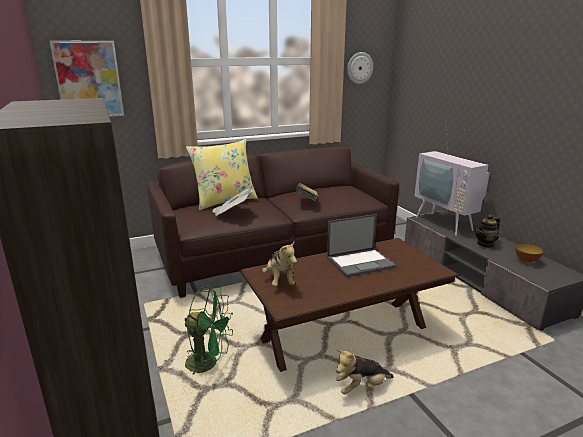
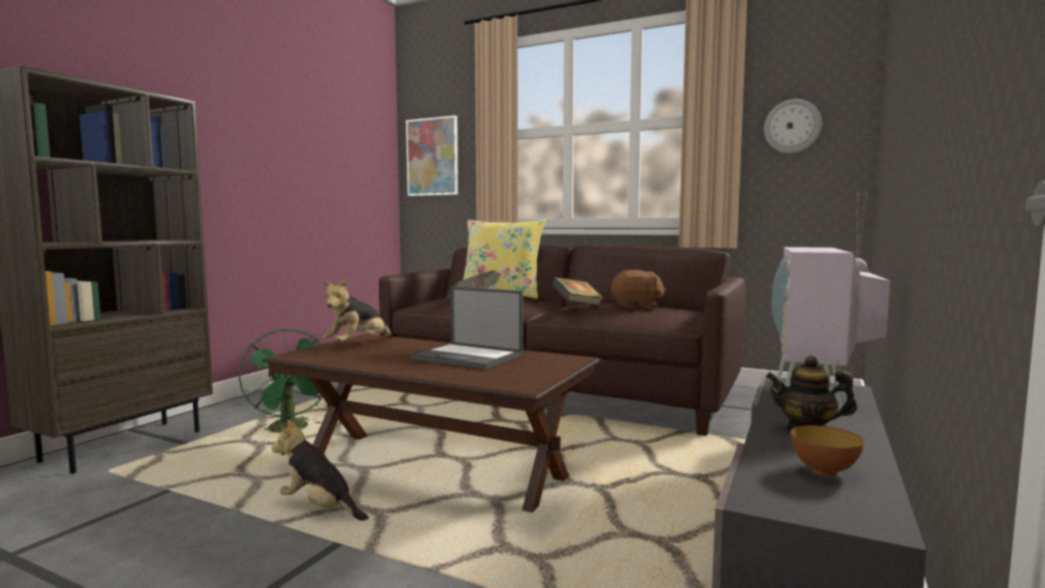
camera: 50 degrees right, 15 degrees down
none -> brown plush toy [610,270,666,309]

